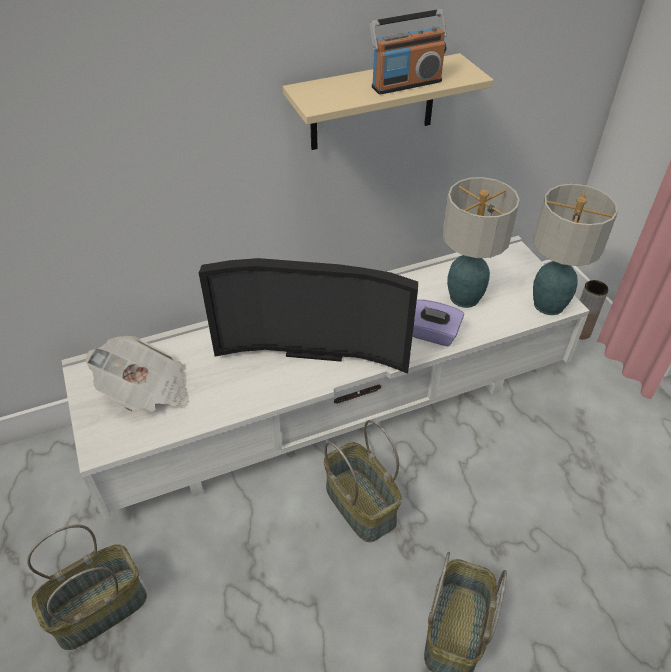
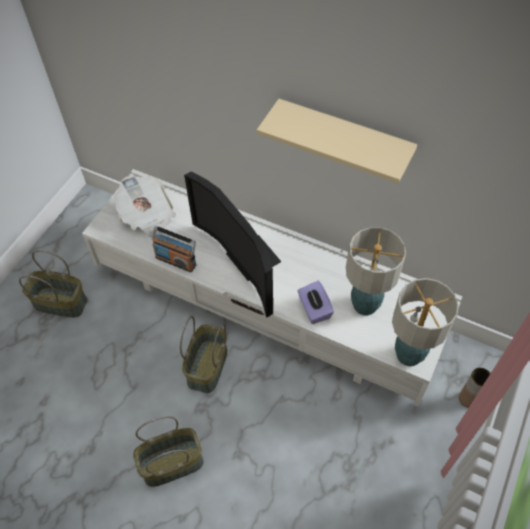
camera: 50 degrees right, 10 degrees up
radio [369,9,447,94] -> radio moved to [152,226,197,272]

